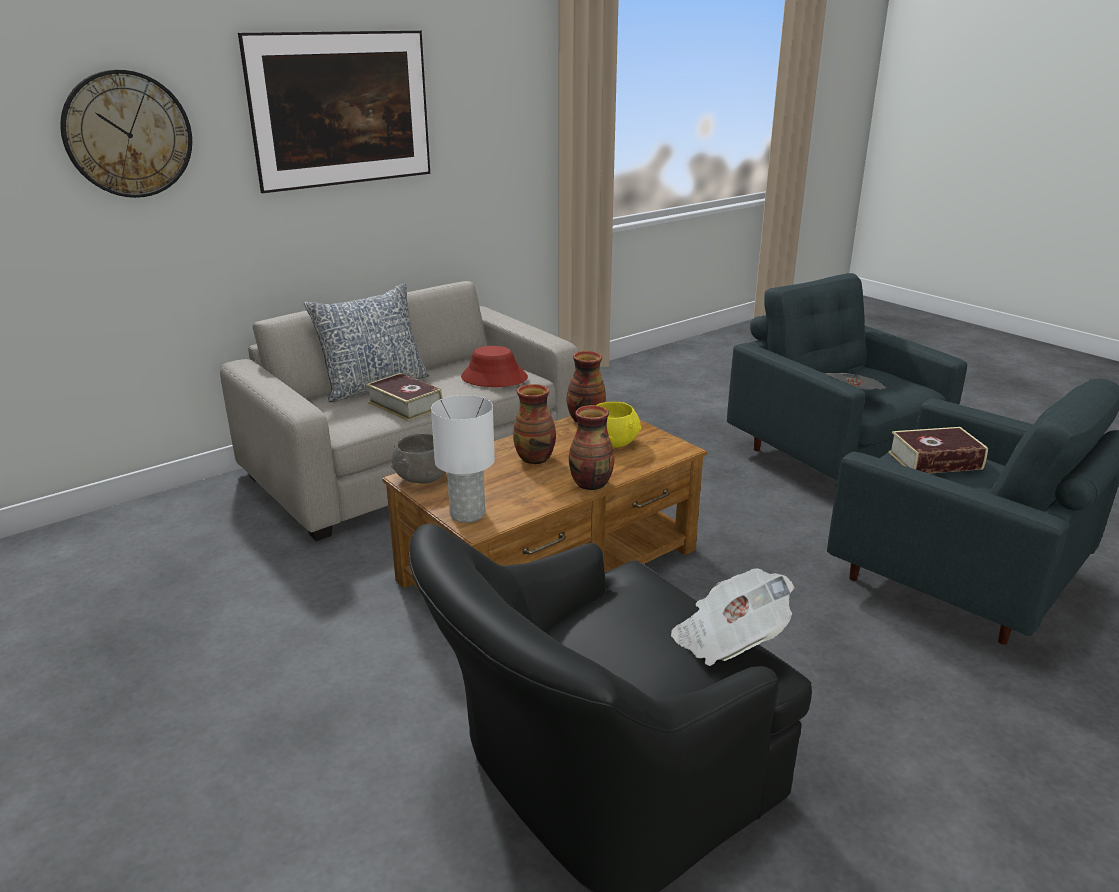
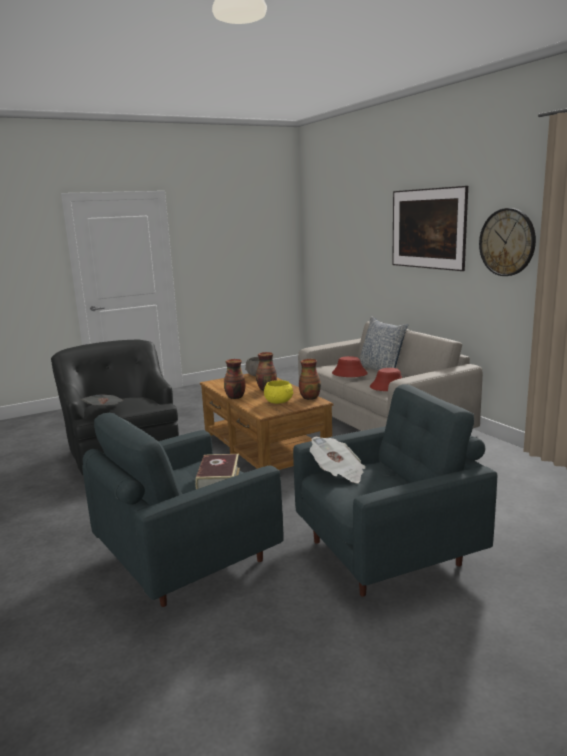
camera: 100 degrees right, 10 degrees down
wall clock [60,69,192,198] -> wall clock moved to [479,208,536,276]
book [366,373,443,421] -> red hat [332,356,368,377]
white table lamp [431,395,495,523] -> none

